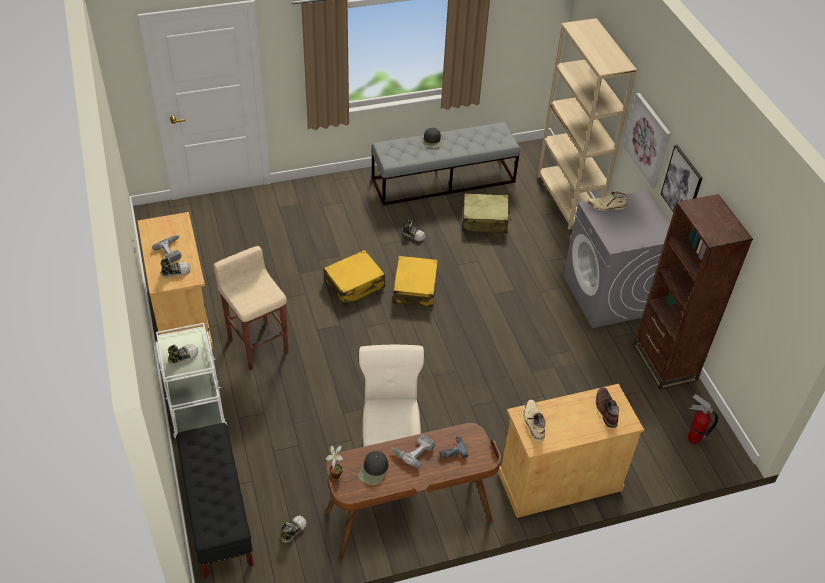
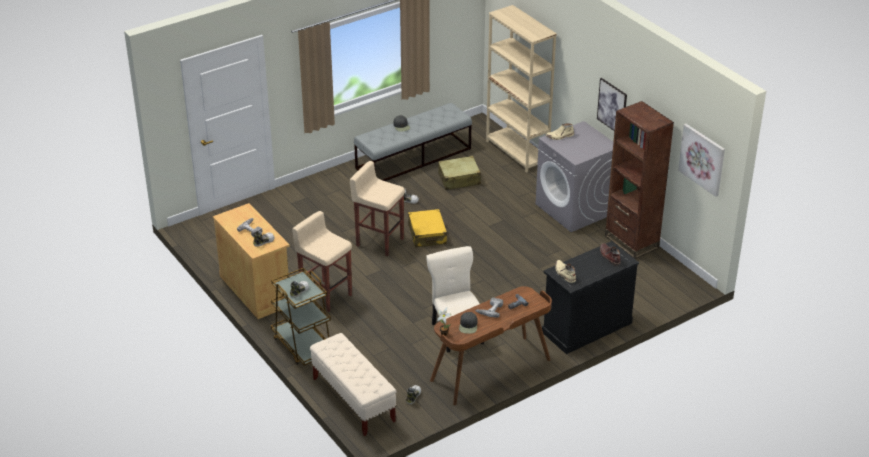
camera: 15 degrees left, 10 degrees down
white cart [155,323,227,438] -> brown cart [271,268,331,366]
black bench [176,423,254,578] -> beige bench [310,333,397,436]
yellow suitcase [324,250,385,306] -> beige stool [350,161,405,256]
beige cabinet [498,384,644,518] -> black cabinet [542,241,639,354]
picture [624,93,671,188] -> picture moved to [678,124,725,197]
fire extinguisher [688,394,718,444] -> none

